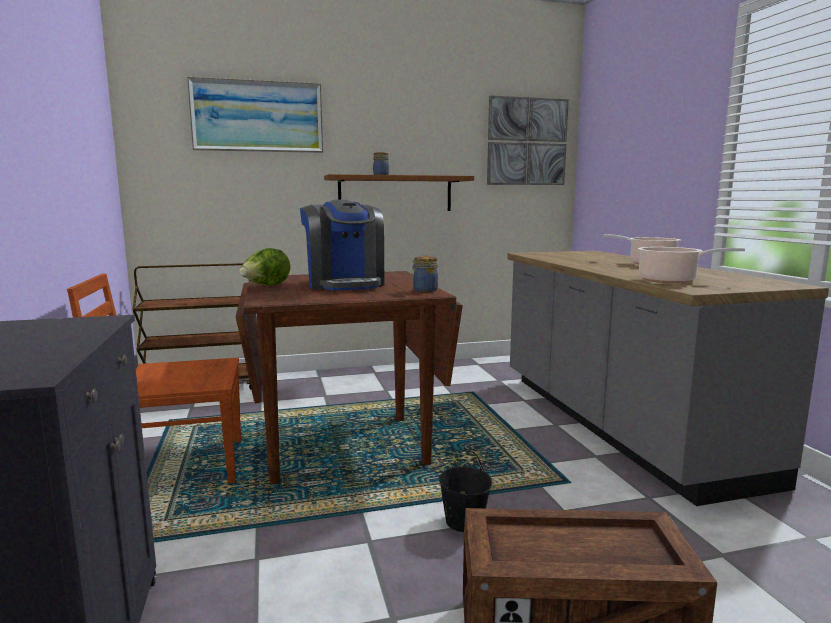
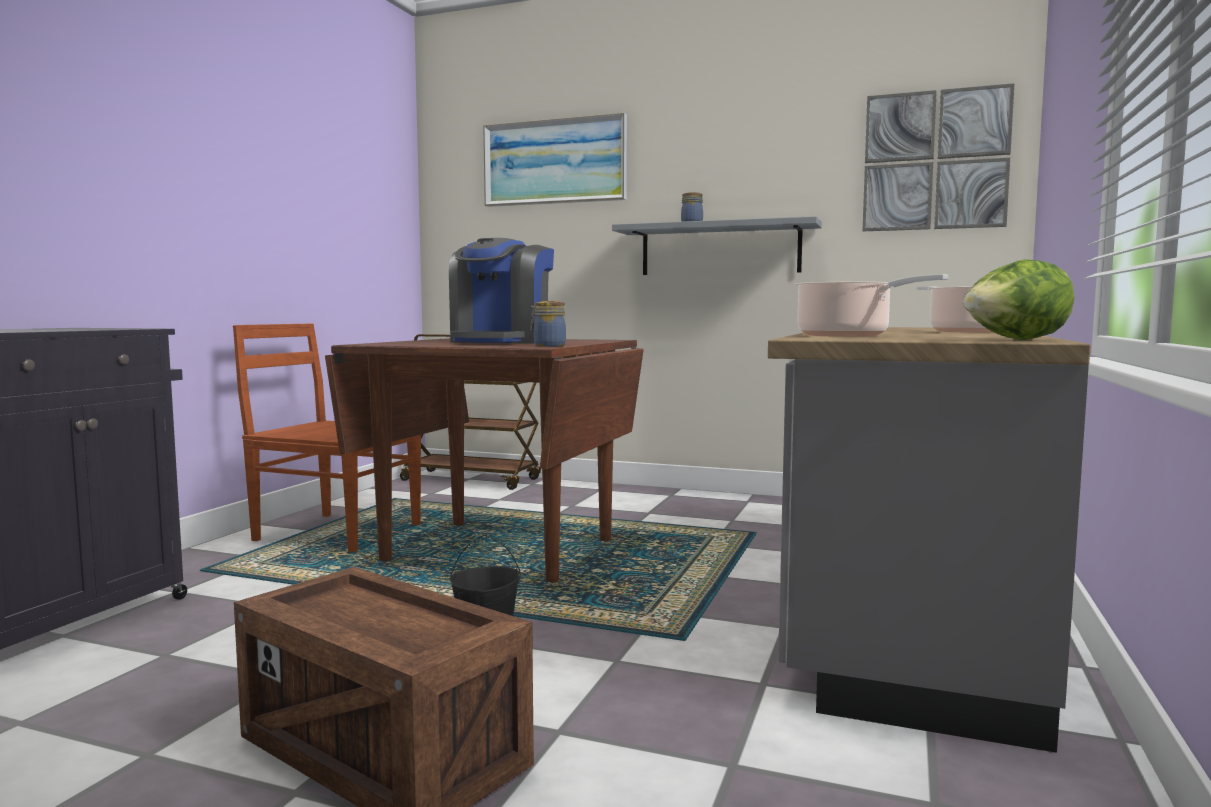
camera: 35 degrees right, 5 degrees down
lettuce [239,248,290,286] -> lettuce moved to [963,259,1075,340]
brown shelf [324,174,474,211] -> grey shelf [612,216,822,275]

